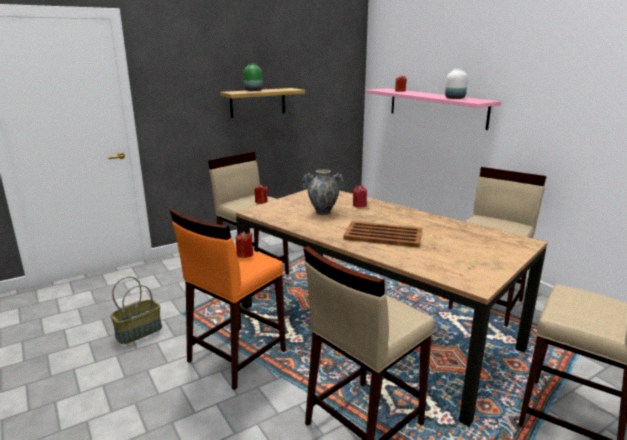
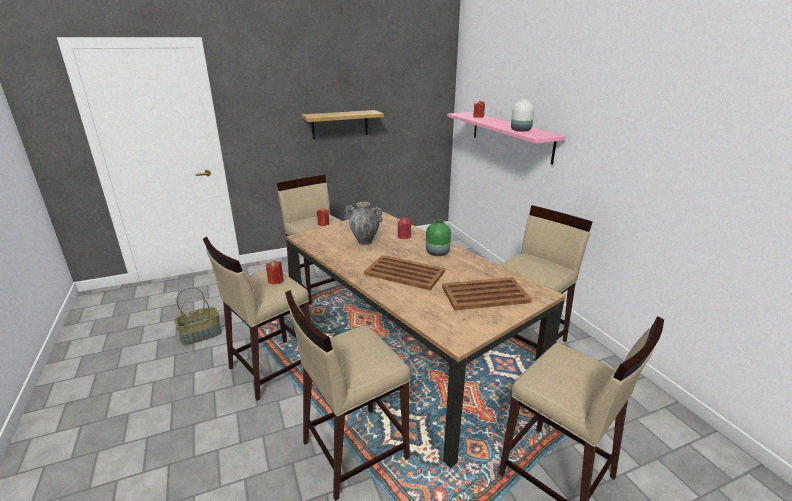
camera: 10 degrees right, 5 degrees up
orange stool [170,208,286,390] -> beige stool [203,237,311,401]
green vase [243,63,263,91] -> green vase moved to [426,219,451,256]
none -> brown tray [442,277,532,310]

